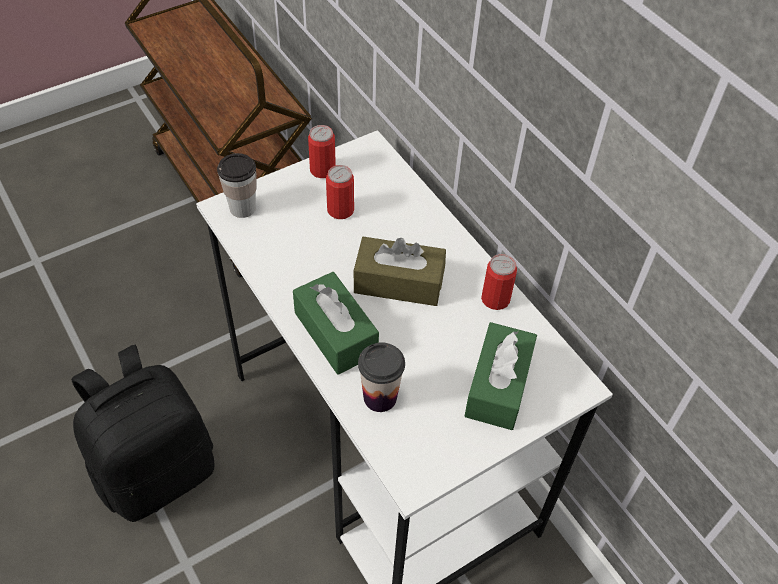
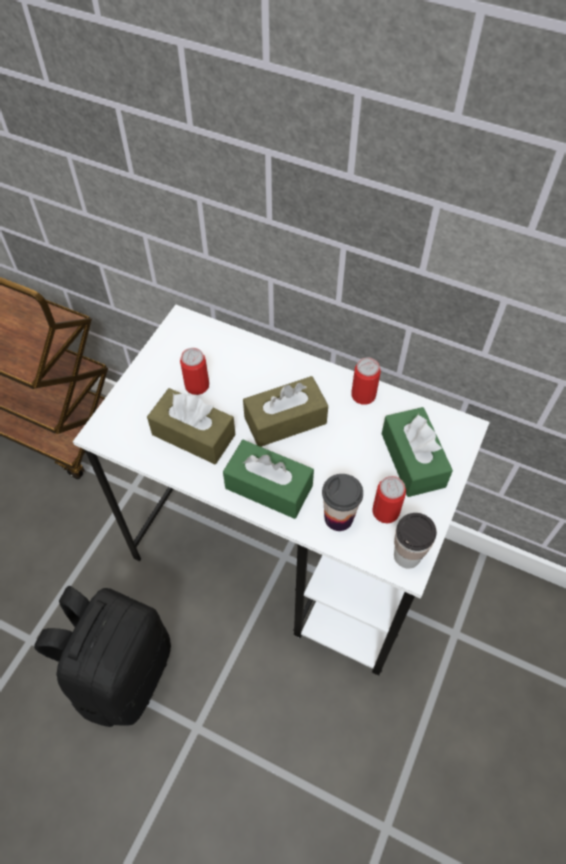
camera: 30 degrees left, 5 degrees up
cup [217,153,257,218] -> cup moved to [394,513,437,569]
can [308,125,336,178] -> can moved to [372,476,406,524]
none -> brown tissue box [147,388,235,464]

